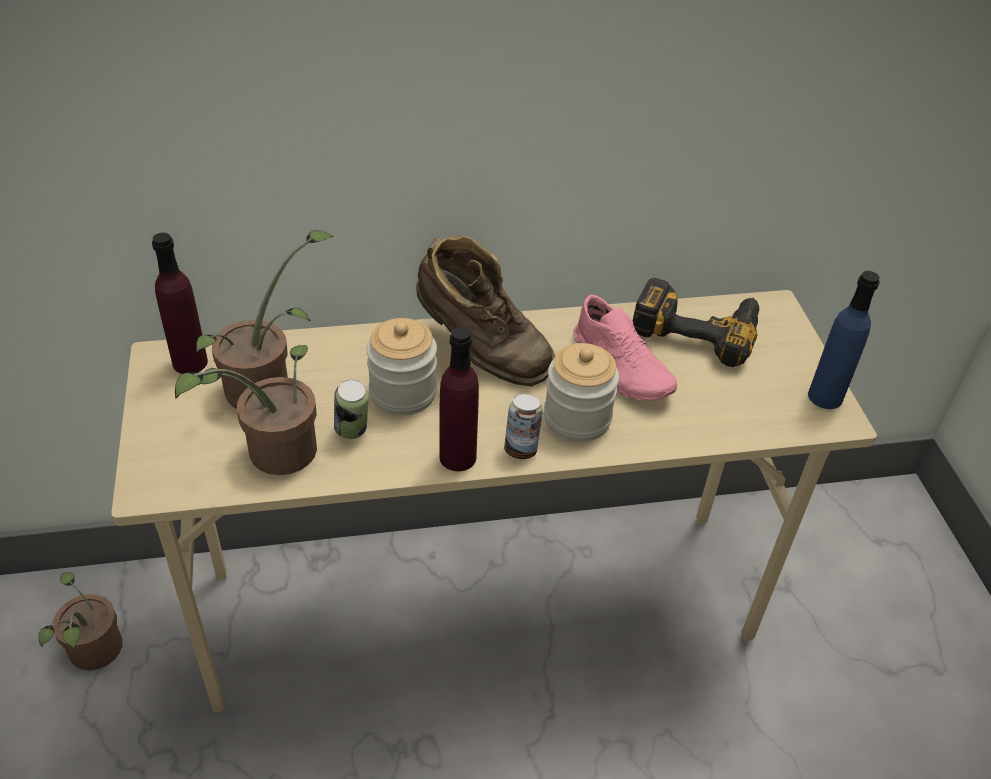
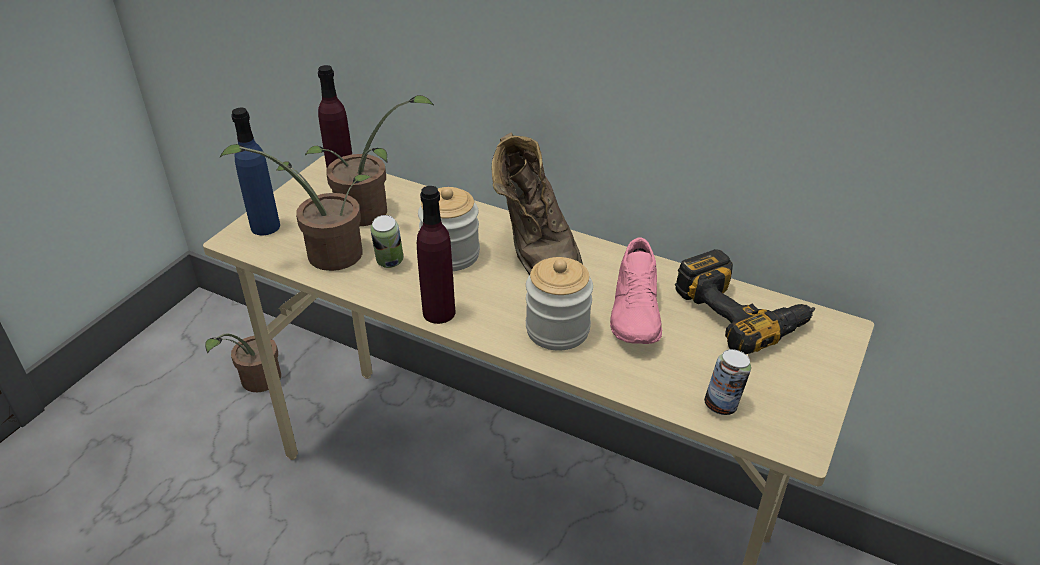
camera: 40 degrees right, 5 degrees down
can [504,394,543,460] -> can moved to [704,349,751,415]
blue bottle [808,271,880,409] -> blue bottle moved to [231,108,280,235]

